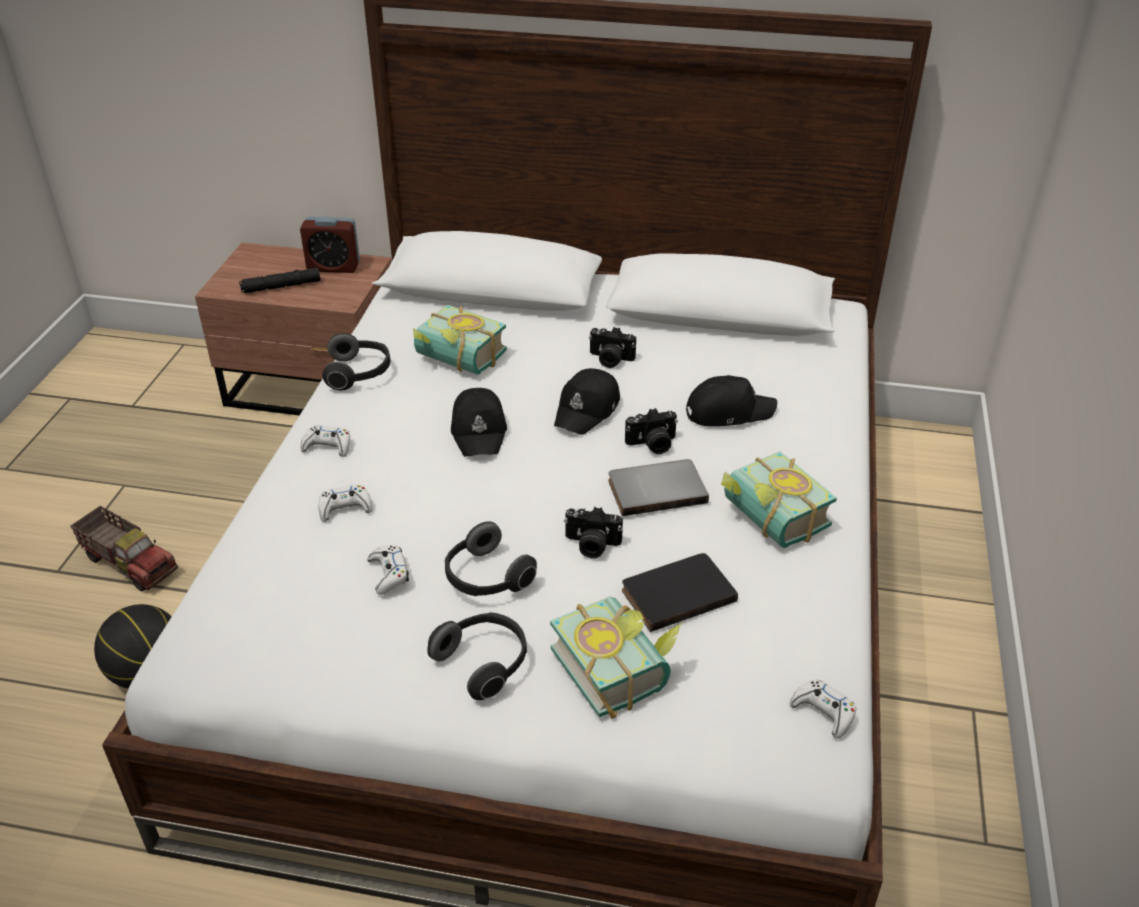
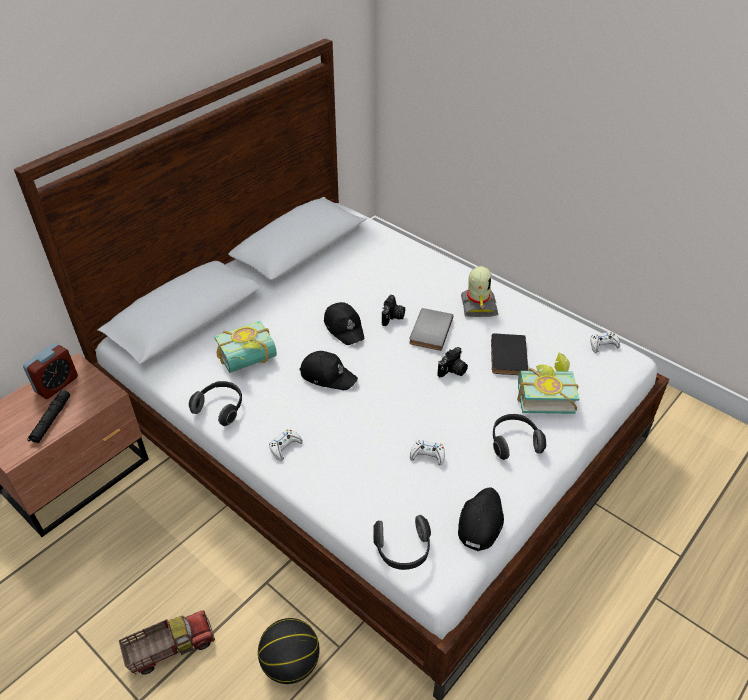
camera: 60 degrees left, 5 degrees up
white game controller [318,485,372,522] -> none
headphones [445,521,537,596] -> headphones moved to [373,515,431,570]
camera [589,327,636,368] -> none
black cap [686,375,777,426] -> black cap moved to [458,488,504,551]
book [721,451,837,548] -> toy robot [461,266,498,317]

